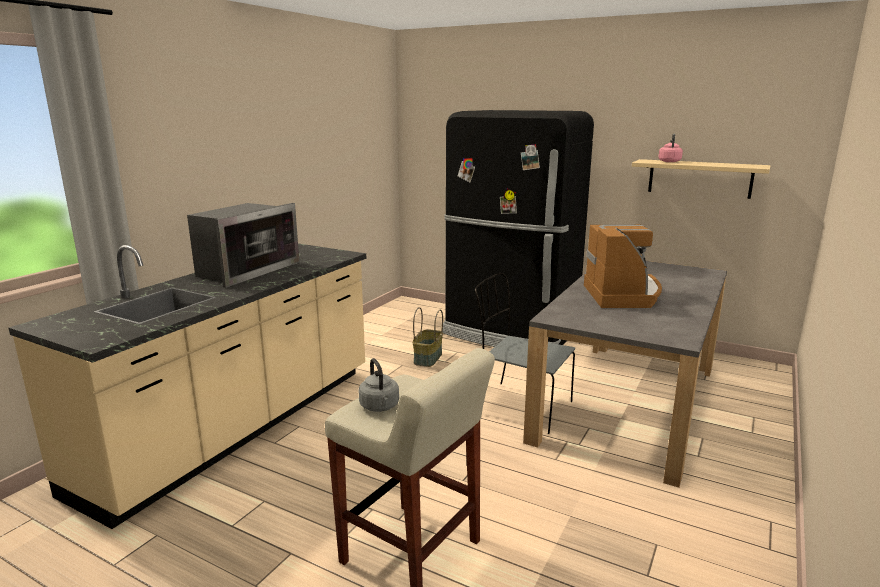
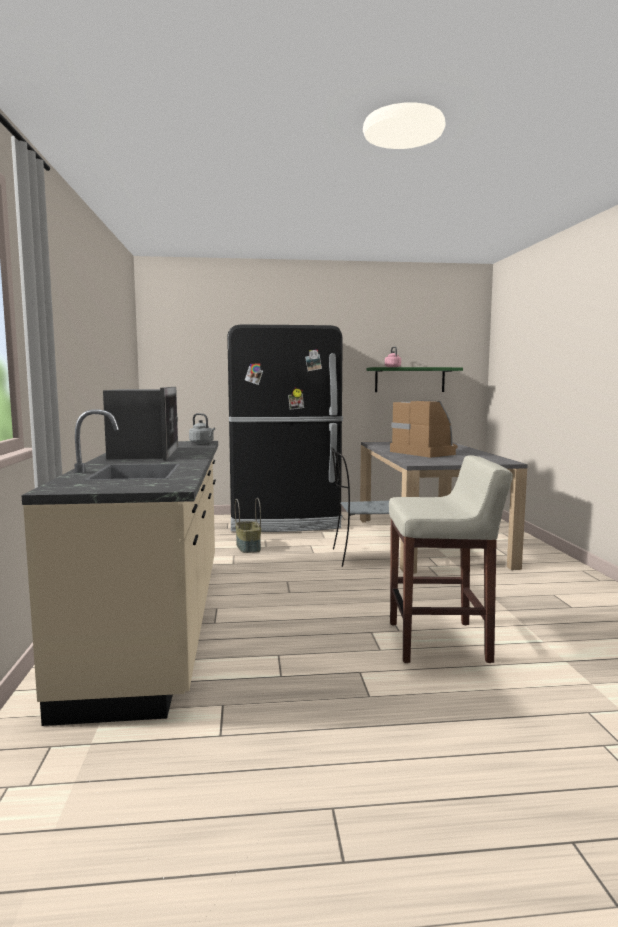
camera: 35 degrees left, 10 degrees down
grey kettle [358,358,399,412] -> grey kettle moved to [189,413,215,444]
beige shelf [632,159,771,199] -> green shelf [367,367,463,392]

